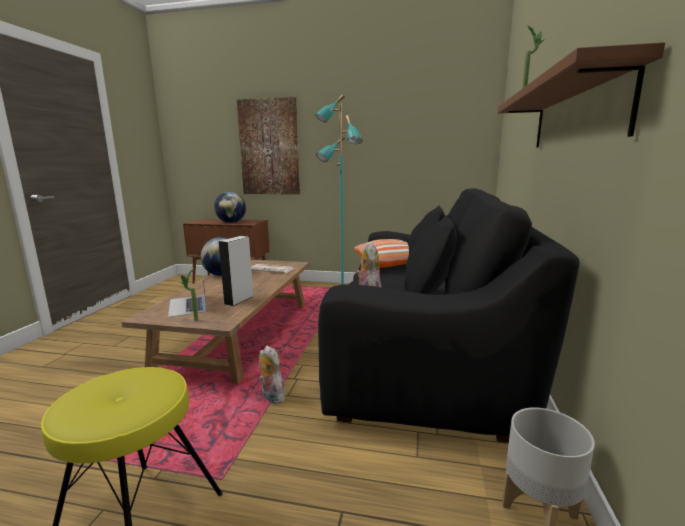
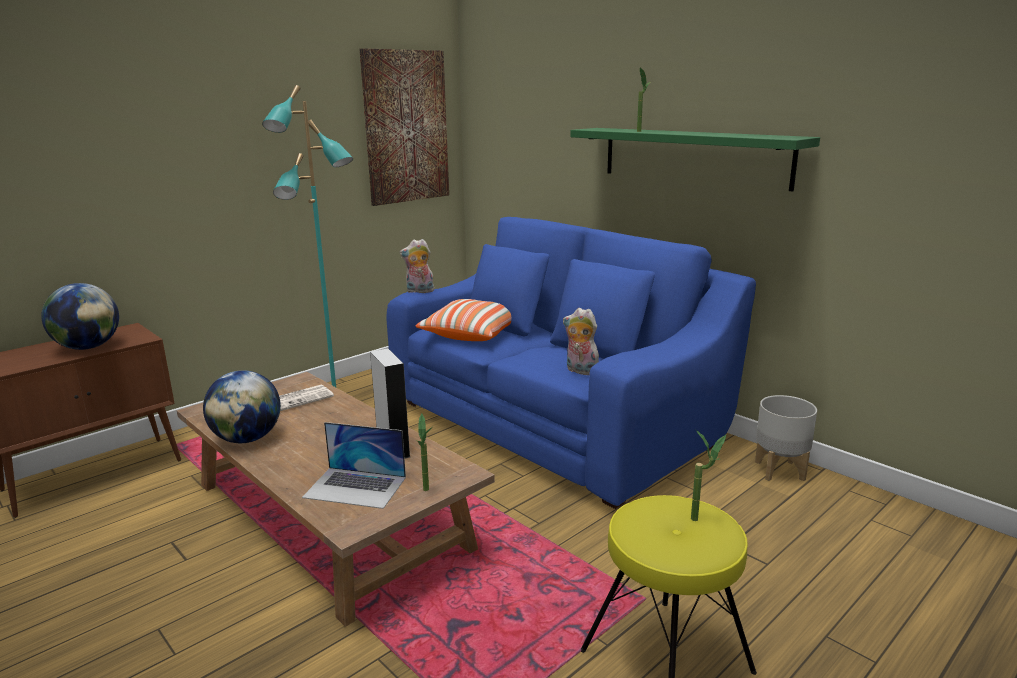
camera: 55 degrees left, 5 degrees up
picture [237,97,300,194] -> picture moved to [360,48,449,206]
plush toy [259,346,285,404] -> plush toy moved to [400,239,434,293]
black sofa [318,188,580,443] -> blue sofa [386,217,756,509]
brown shelf [498,42,665,148] -> green shelf [571,128,820,191]
none -> potted plant [691,430,726,521]

